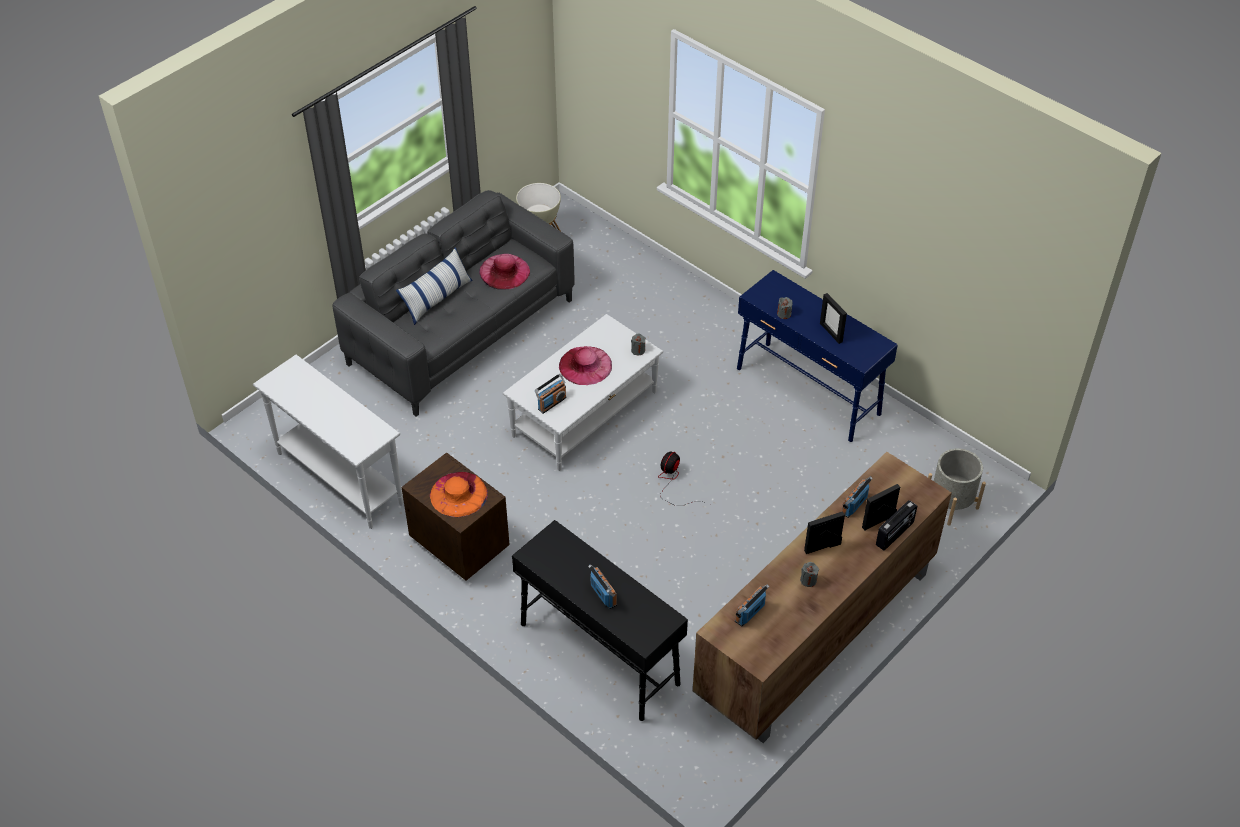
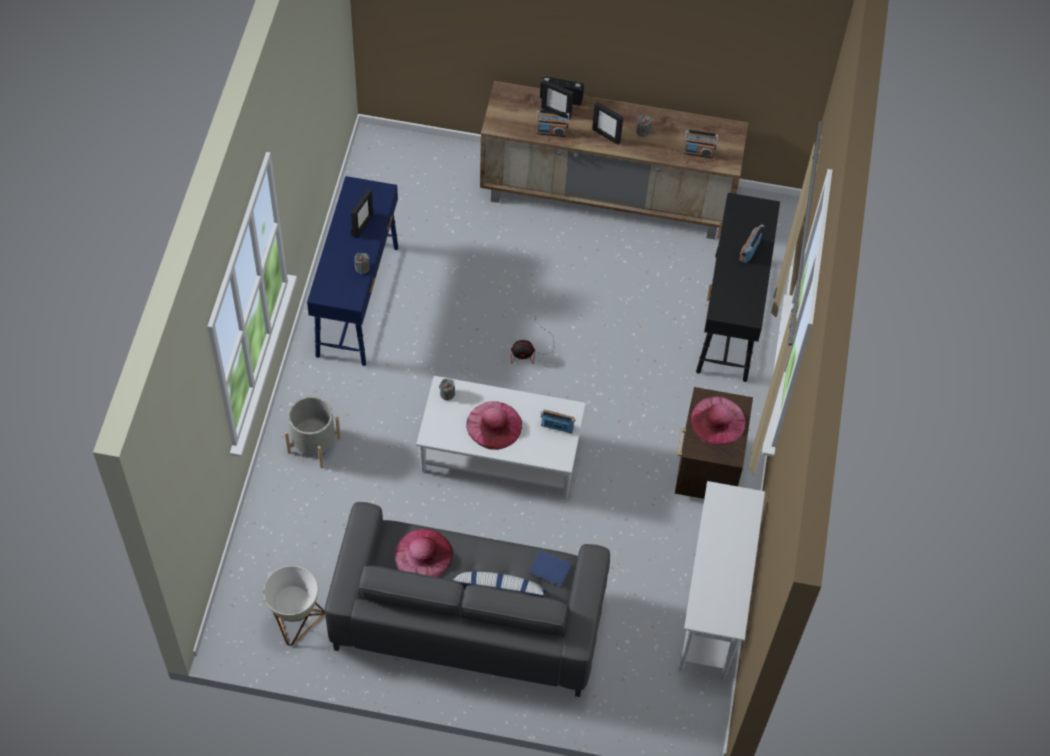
camera: 125 degrees left, 10 degrees up
orange hat [430,472,488,517] -> pink hat [690,396,746,445]
grey planter [928,448,986,526] -> grey planter moved to [284,396,341,468]
none -> blue book [529,550,572,587]

